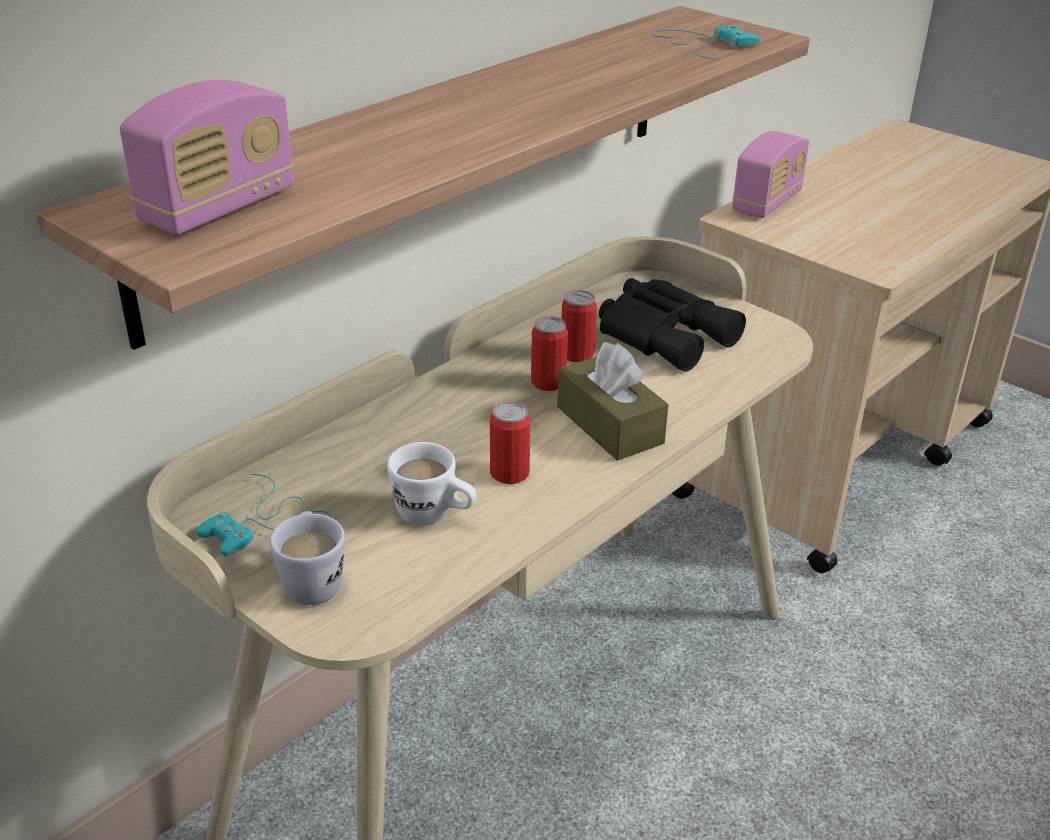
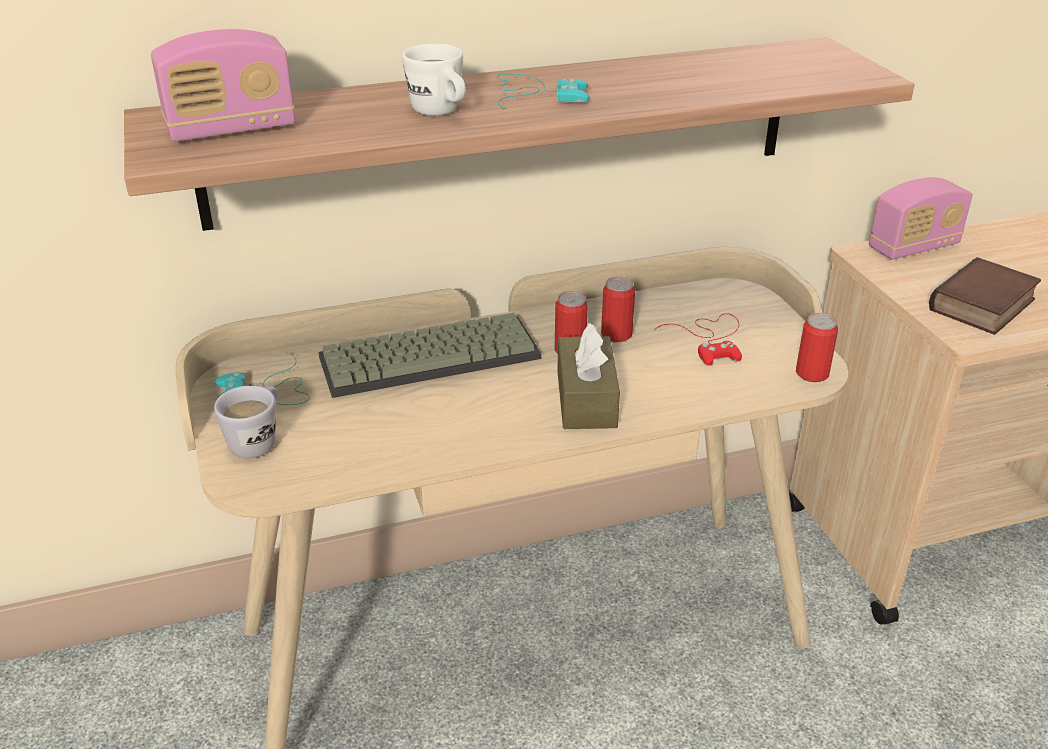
camera: 30 degrees right, 0 degrees up
white mug [387,442,477,525] -> white mug moved to [402,44,465,116]
can [490,401,531,484] -> can moved to [796,313,838,382]
black binoculars [599,278,746,372] -> red game controller [654,313,742,366]
turquoise game controller [650,25,760,59] -> turquoise game controller moved to [497,74,589,109]
none -> keyboard [318,313,541,398]
none -> book [929,257,1041,335]

